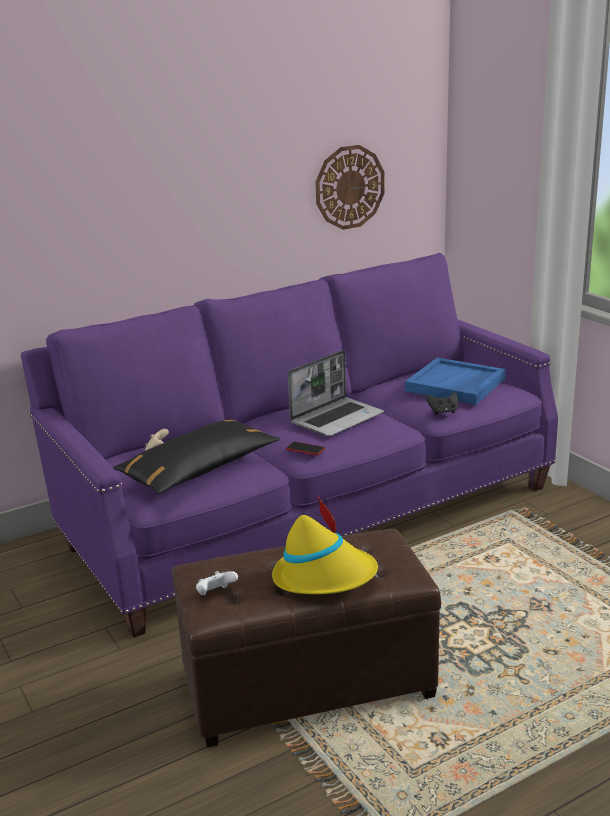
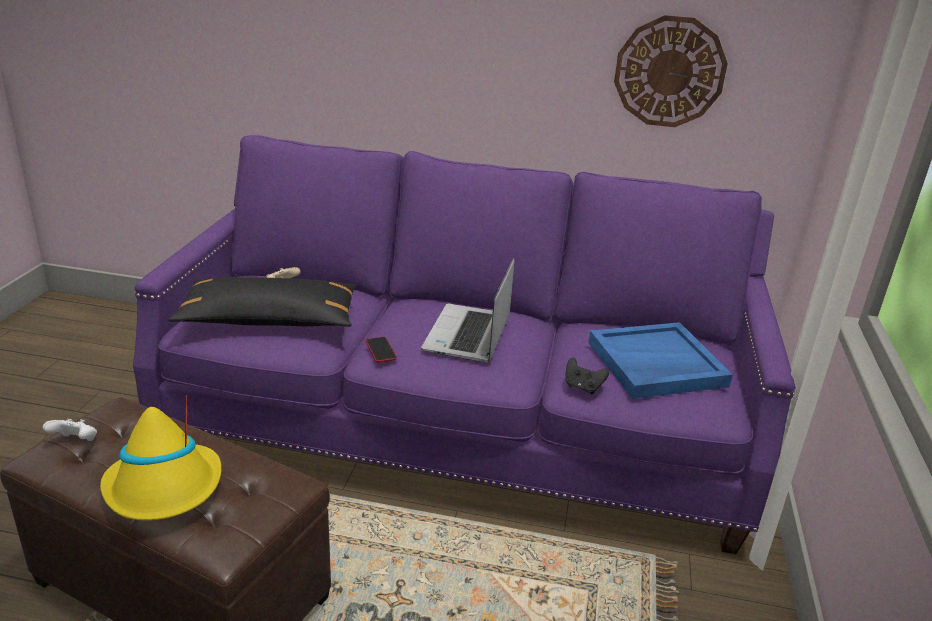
camera: 40 degrees right, 5 degrees up
laptop [288,350,384,436] -> laptop turned 105 degrees clockwise [421,258,514,363]

